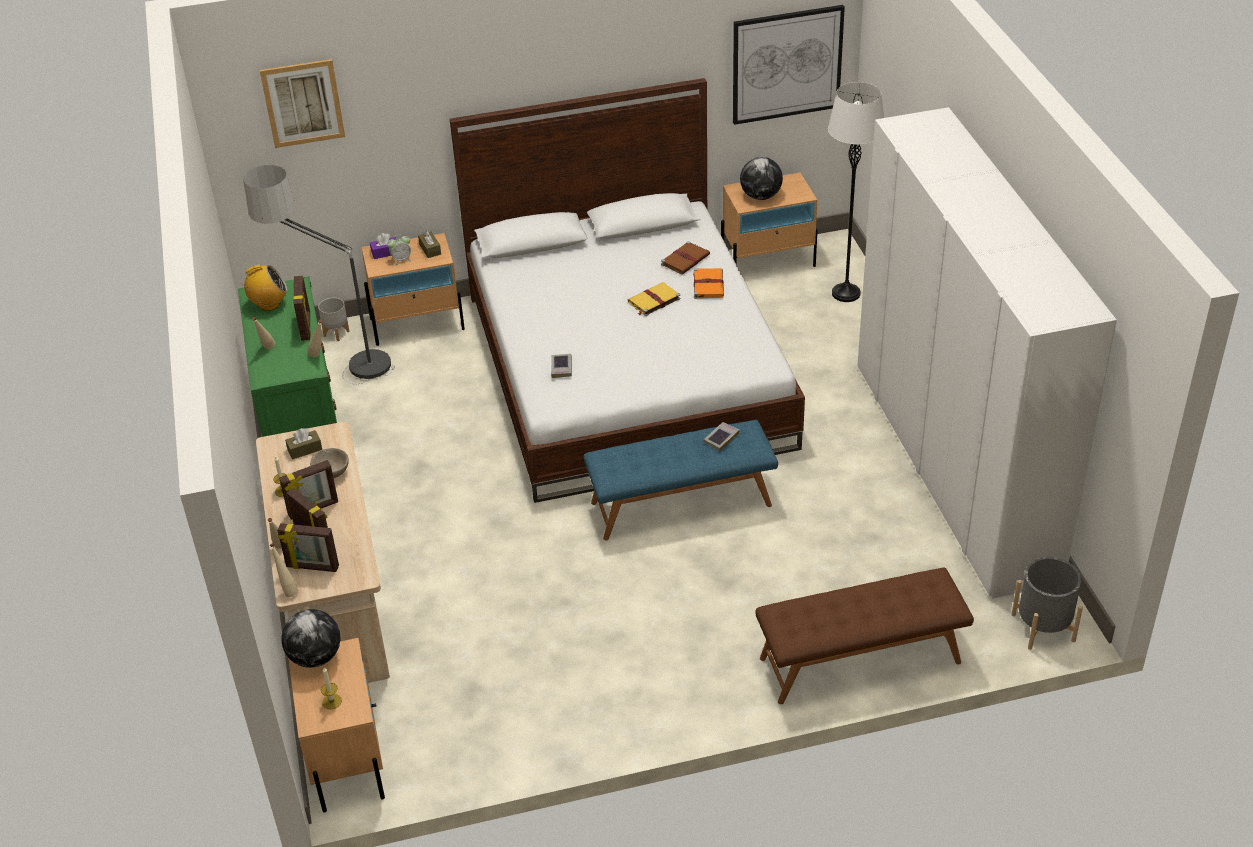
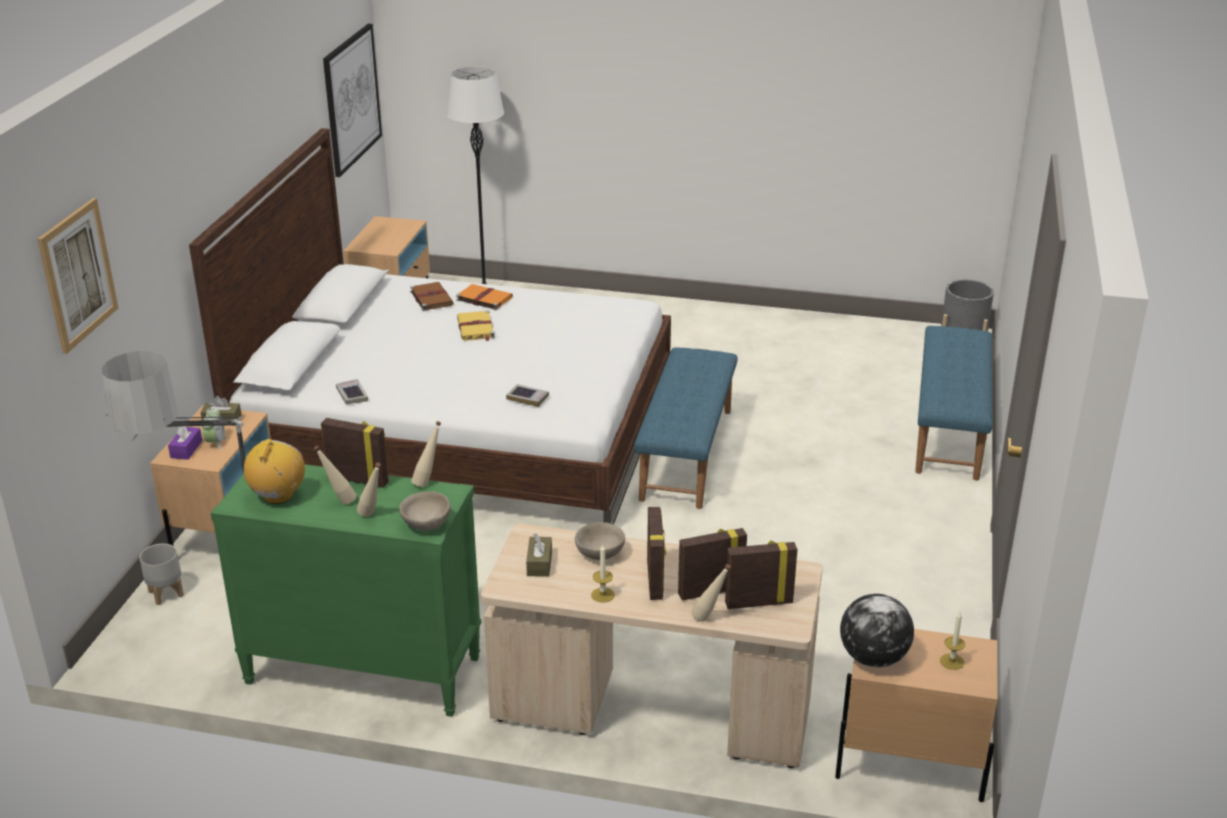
camera: 65 degrees left, 10 degrees down
beige bottle [270,543,299,597] -> beige bottle moved to [314,446,357,505]
picture frame [277,523,339,572] -> picture frame turned 135 degrees counterclockwise [725,540,797,609]
book [703,422,739,451] -> book moved to [336,379,368,404]
globe [740,157,783,200] -> none
brown bench [755,567,974,704] -> blue bench [915,326,992,481]
white wardrobe [857,107,1117,598] -> none
none -> beige bowl [399,491,451,531]

